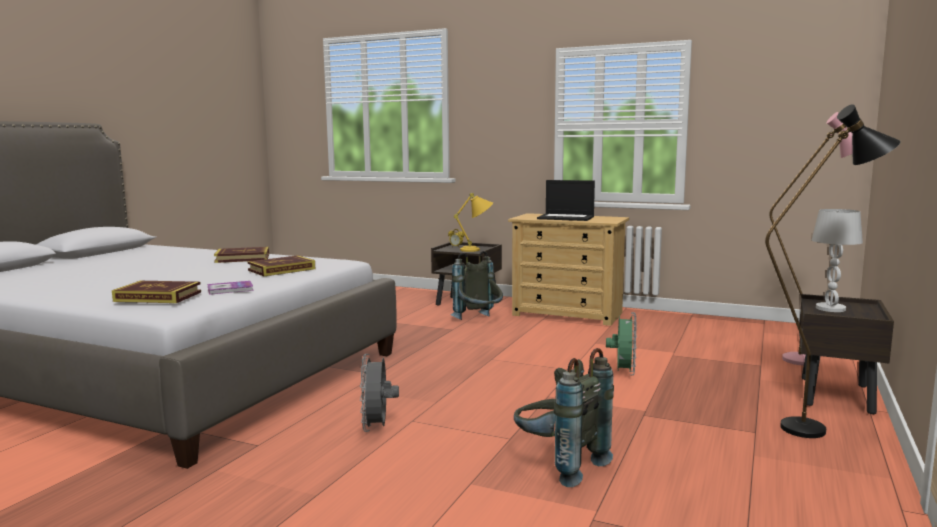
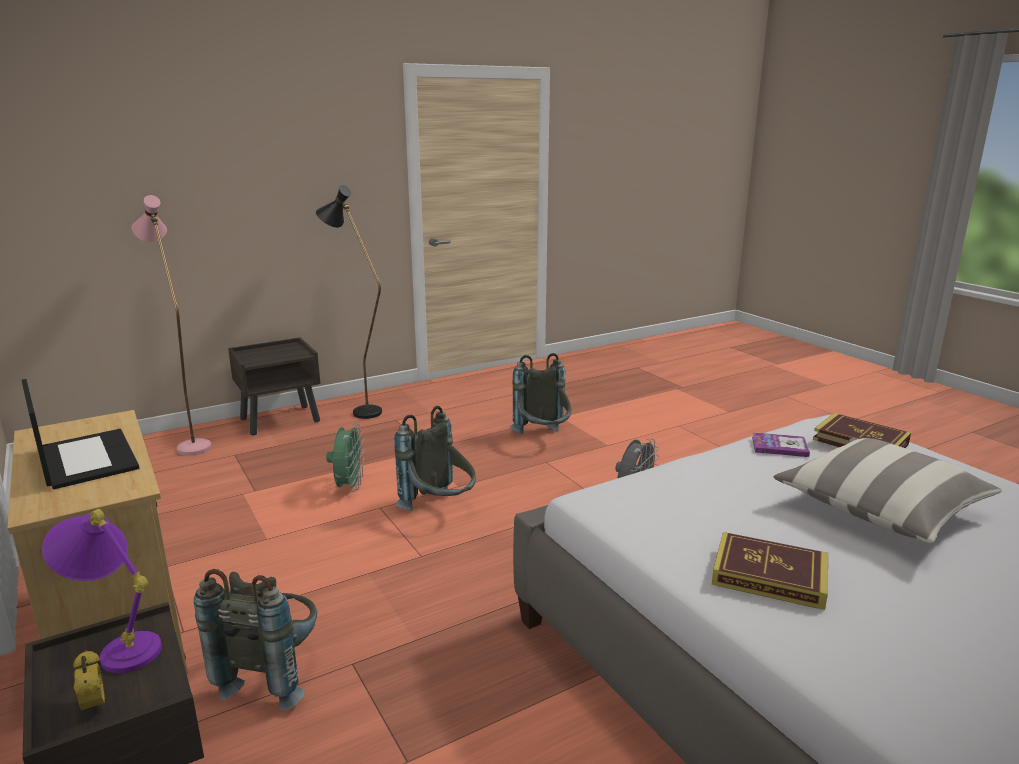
camera: 145 degrees left, 10 degrees up
book [248,255,315,276] -> none
yellow table lamp [454,193,493,252] -> purple table lamp [42,509,162,673]
green fan [606,312,637,375] -> green fan turned 135 degrees clockwise [326,423,365,492]
white table lamp [812,209,863,312] -> none
none -> grey backpack [394,406,476,511]
none -> pillow [773,438,1002,543]

